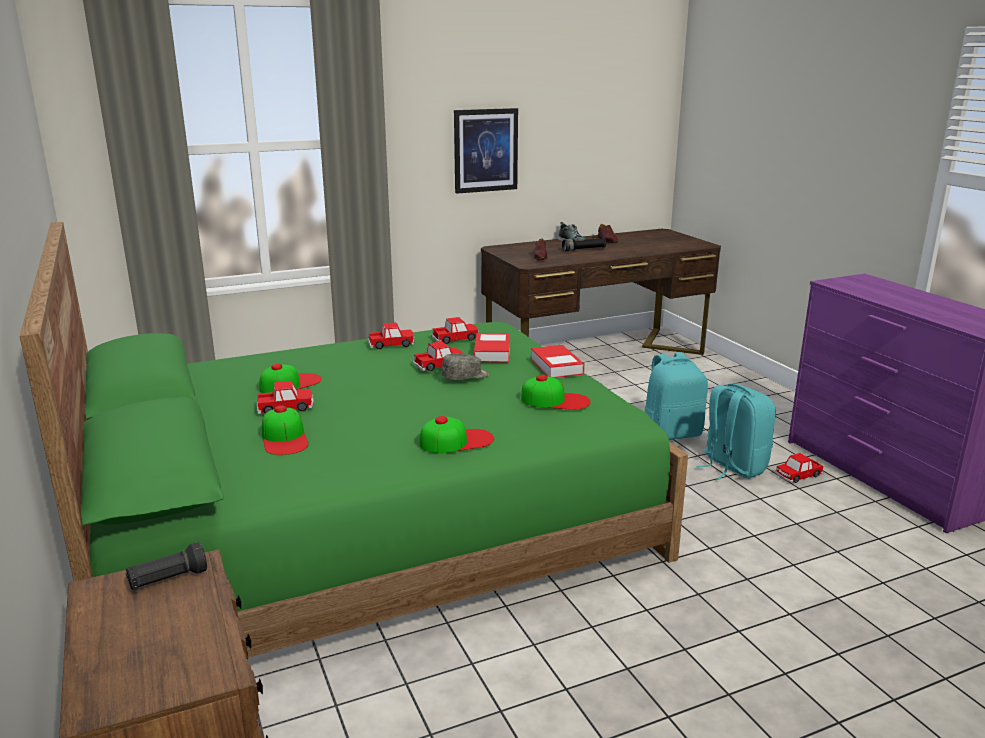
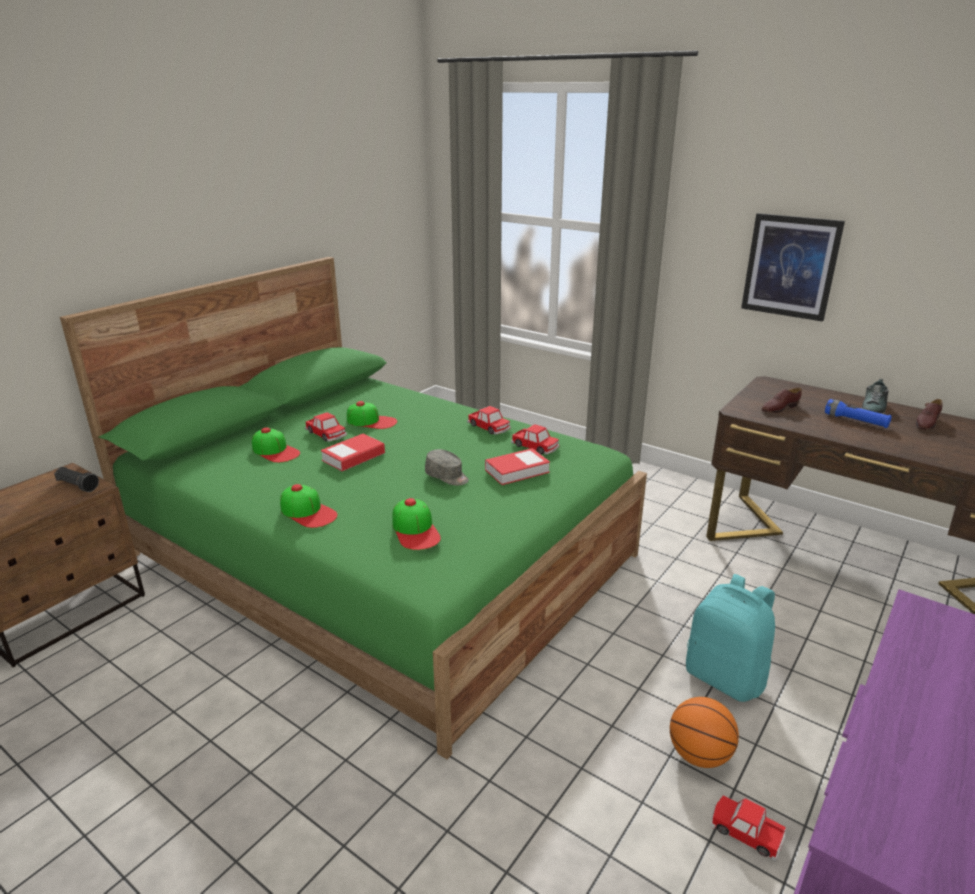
camera: 60 degrees right, 5 degrees up
cap [262,406,309,455] -> cap turned 90 degrees counterclockwise [252,427,300,463]
toy car [413,341,464,371] -> none
book [531,345,584,378] -> book moved to [321,434,385,471]
black flashlight [562,238,606,251] -> blue flashlight [825,399,892,428]
turquoise backpack [696,383,776,480] -> basketball [670,697,739,768]

